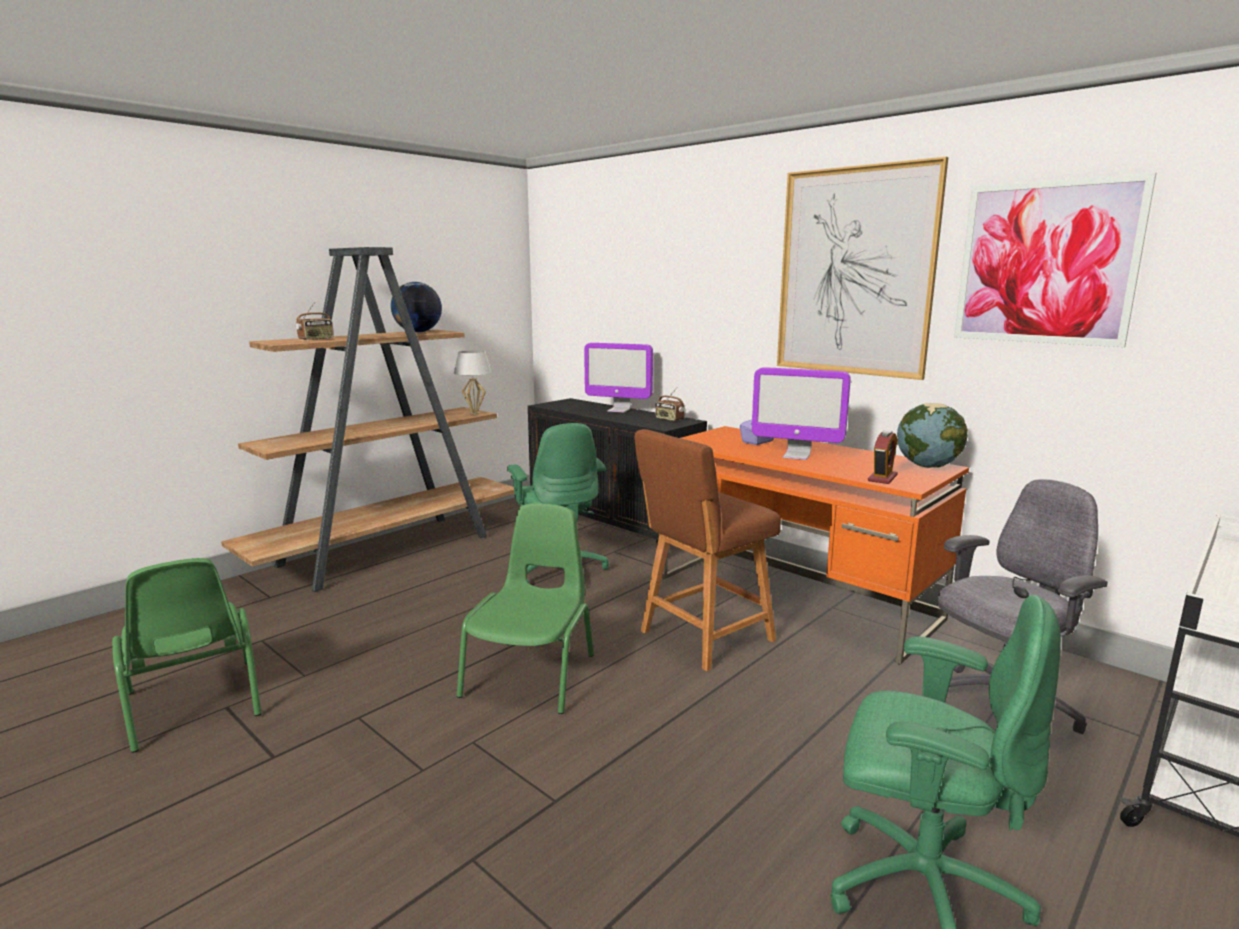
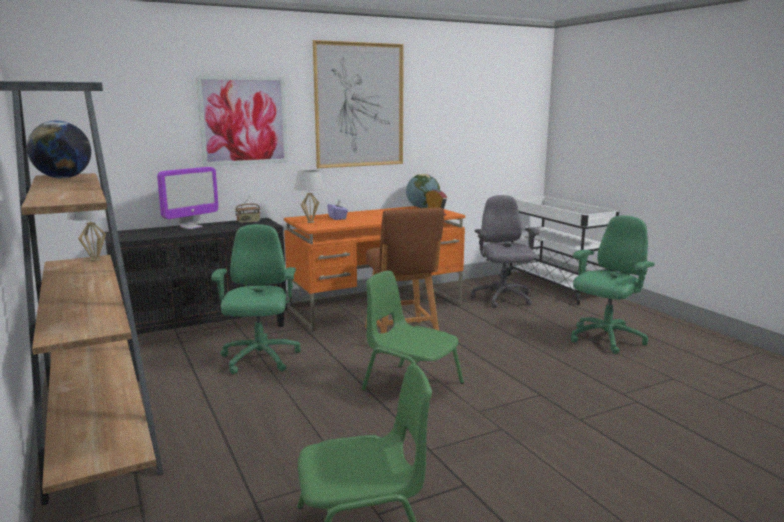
camera: 70 degrees left, 0 degrees up
radio [296,302,334,341] -> none
green office chair [507,423,609,583] -> green office chair turned 90 degrees counterclockwise [211,224,301,374]
monitor [752,367,851,460] -> none
picture [954,172,1156,347] -> picture moved to [196,75,288,166]
none -> white table lamp [294,170,325,223]

